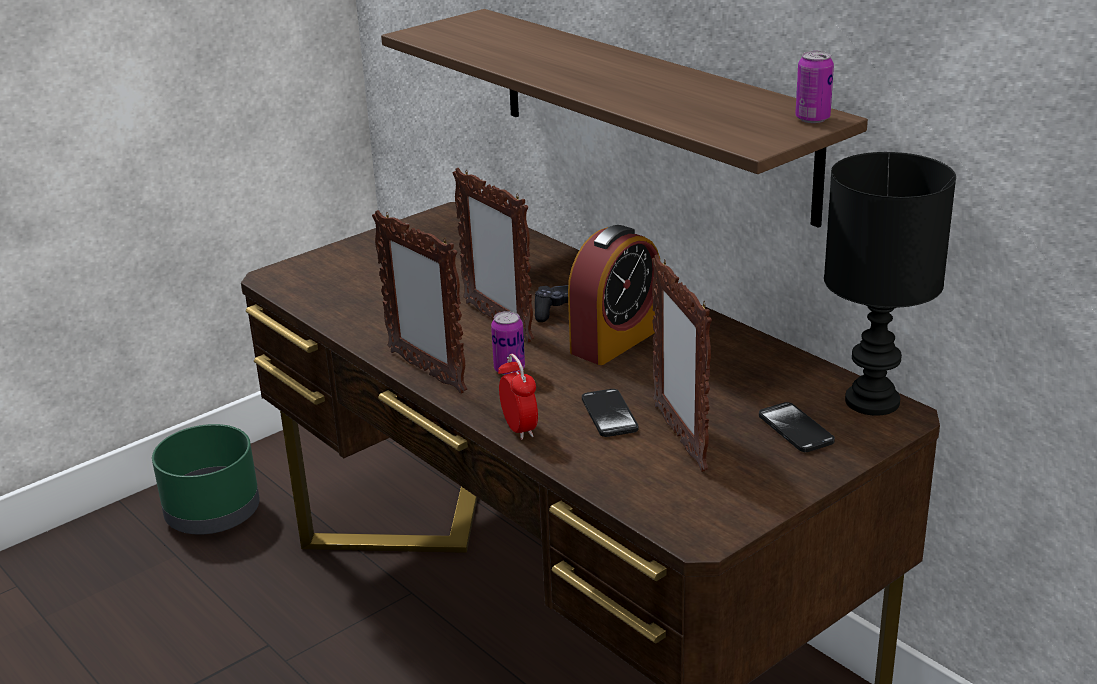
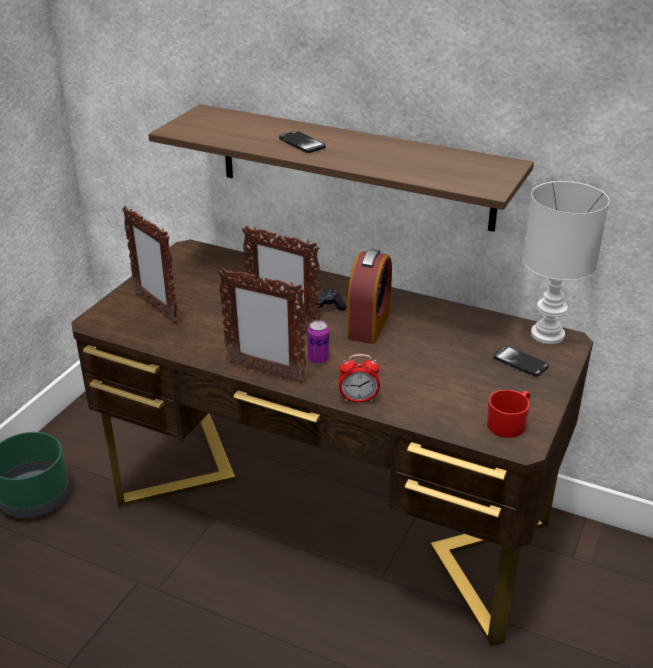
camera: 25 degrees left, 5 degrees up
alarm clock [498,354,538,440] -> alarm clock turned 135 degrees clockwise [339,354,380,403]
phone [582,389,638,437] -> phone moved to [279,131,326,153]
picture frame [652,255,712,472] -> picture frame moved to [122,206,178,324]
can [795,51,834,123] -> none
black table lamp [824,152,956,416] -> white table lamp [523,181,609,344]
none -> red mug [487,390,530,438]

